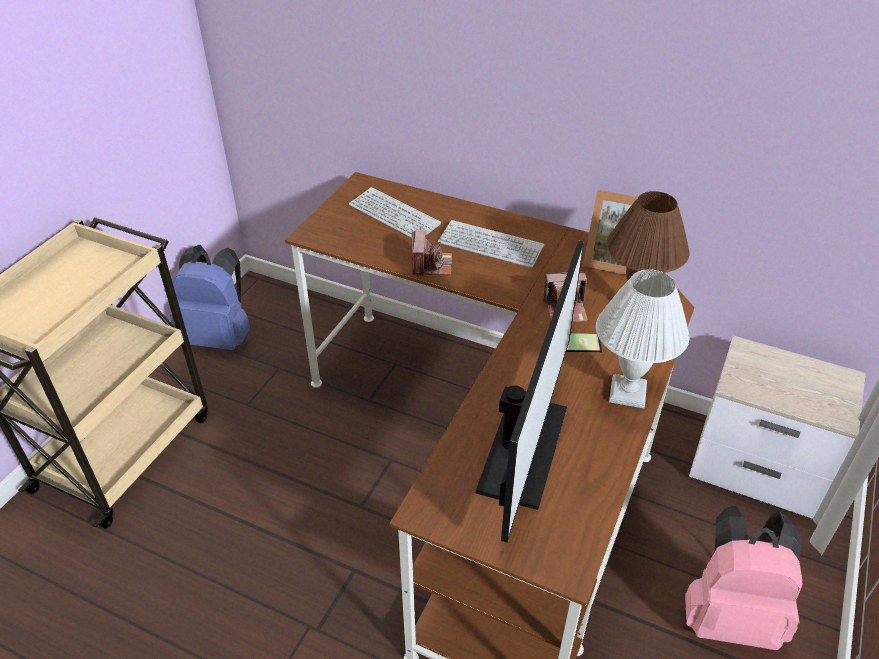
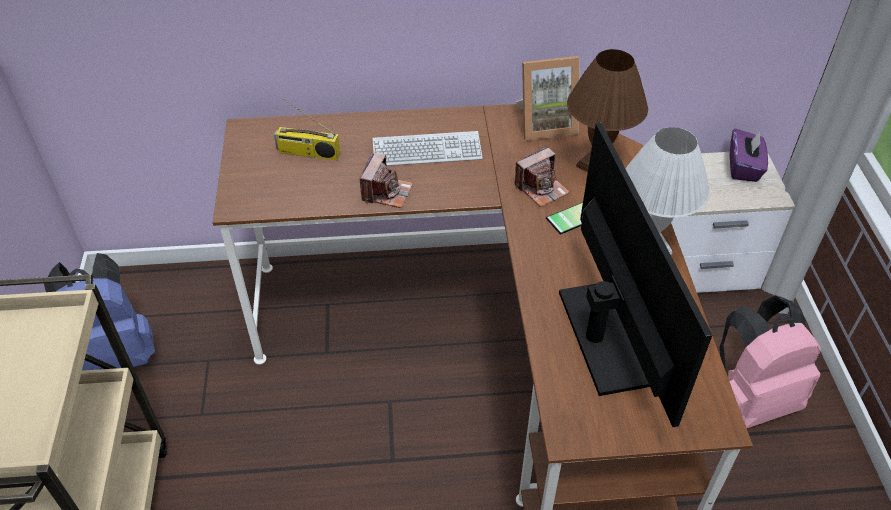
camera: 30 degrees left, 5 degrees up
keyboard [349,187,441,238] -> radio [274,99,340,161]
camera [412,230,452,277] -> camera turned 45 degrees clockwise [360,152,413,208]
none -> purple tissue box [730,128,768,182]

